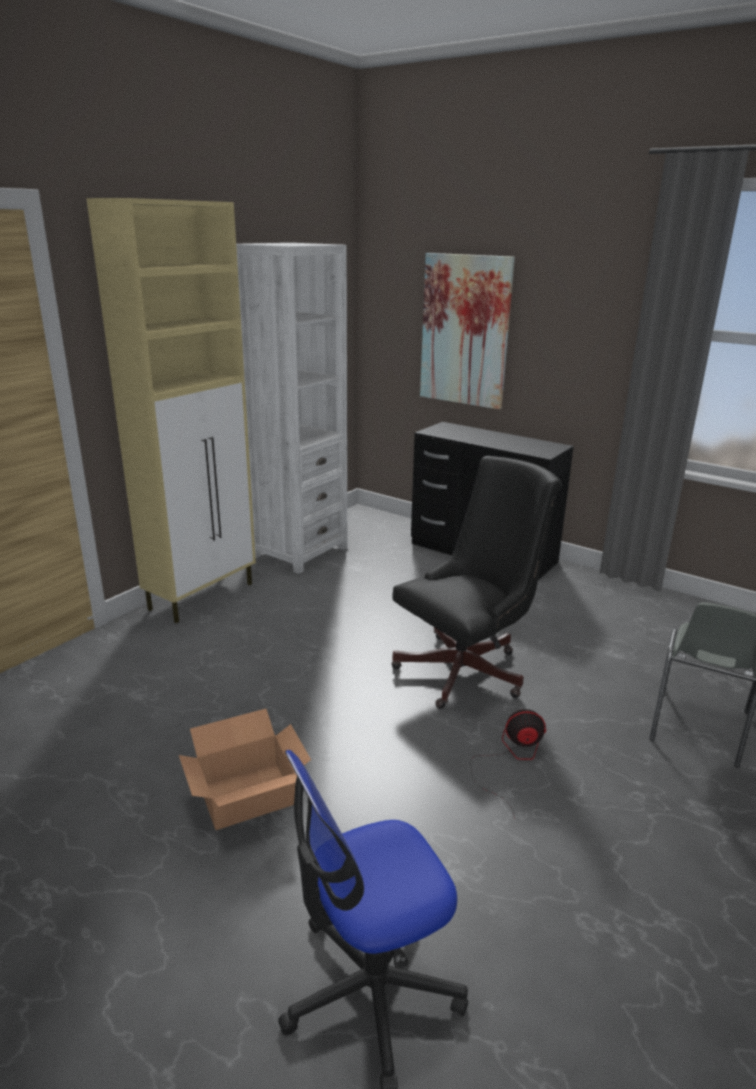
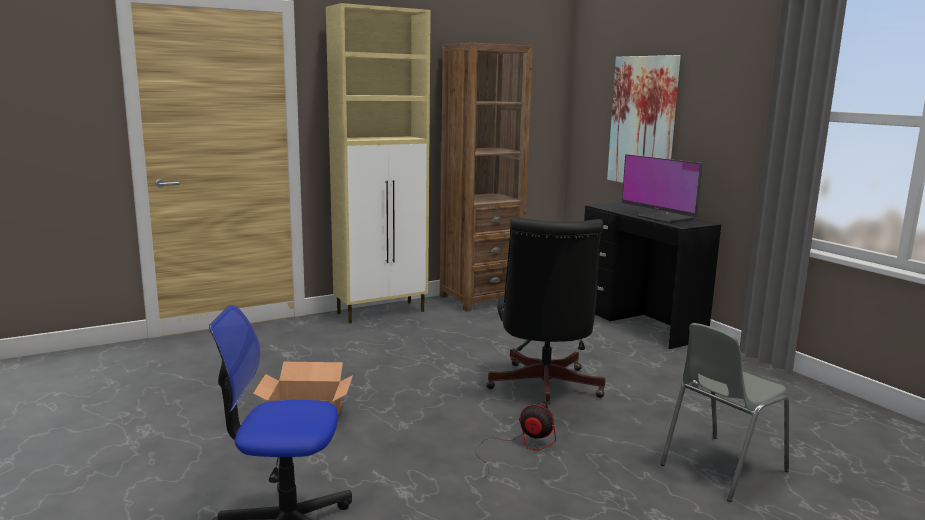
camera: 25 degrees right, 10 degrees down
white bookcase [236,243,347,574] -> brown bookcase [440,43,533,311]
black office chair [391,456,562,709] -> black office chair turned 105 degrees clockwise [486,217,605,408]
none -> monitor [622,154,702,223]

